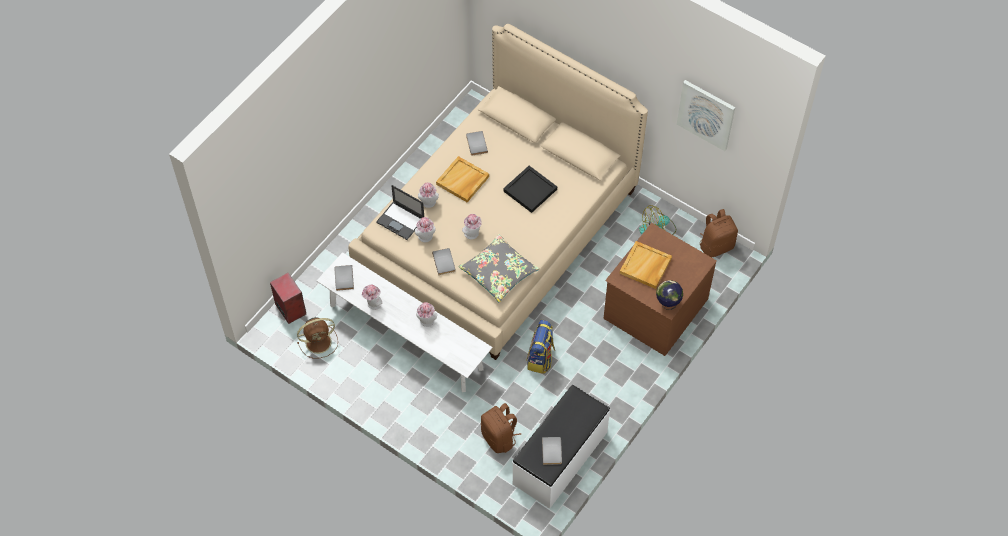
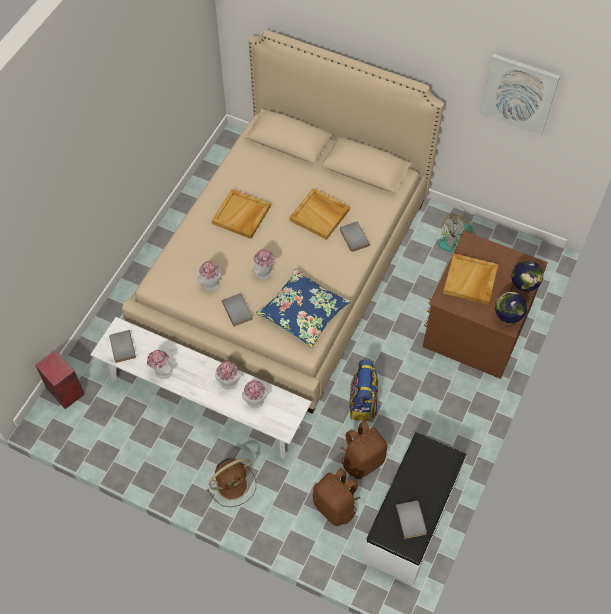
camera: 10 degrees left, 0 degrees up
brown fan [297,317,338,359] -> brown fan moved to [207,458,256,507]
laptop [376,185,424,240] -> none
hat [418,182,439,208] -> hat moved to [242,380,268,408]
grey pillow [458,234,540,303] -> blue pillow [256,268,351,348]
grey book [466,131,488,156] -> grey book moved to [340,221,370,252]
black tray [503,166,557,213] -> beige tray [290,188,350,240]
brown backpack [700,209,738,257] -> brown backpack moved to [341,421,387,479]
none -> globe [511,260,543,293]

